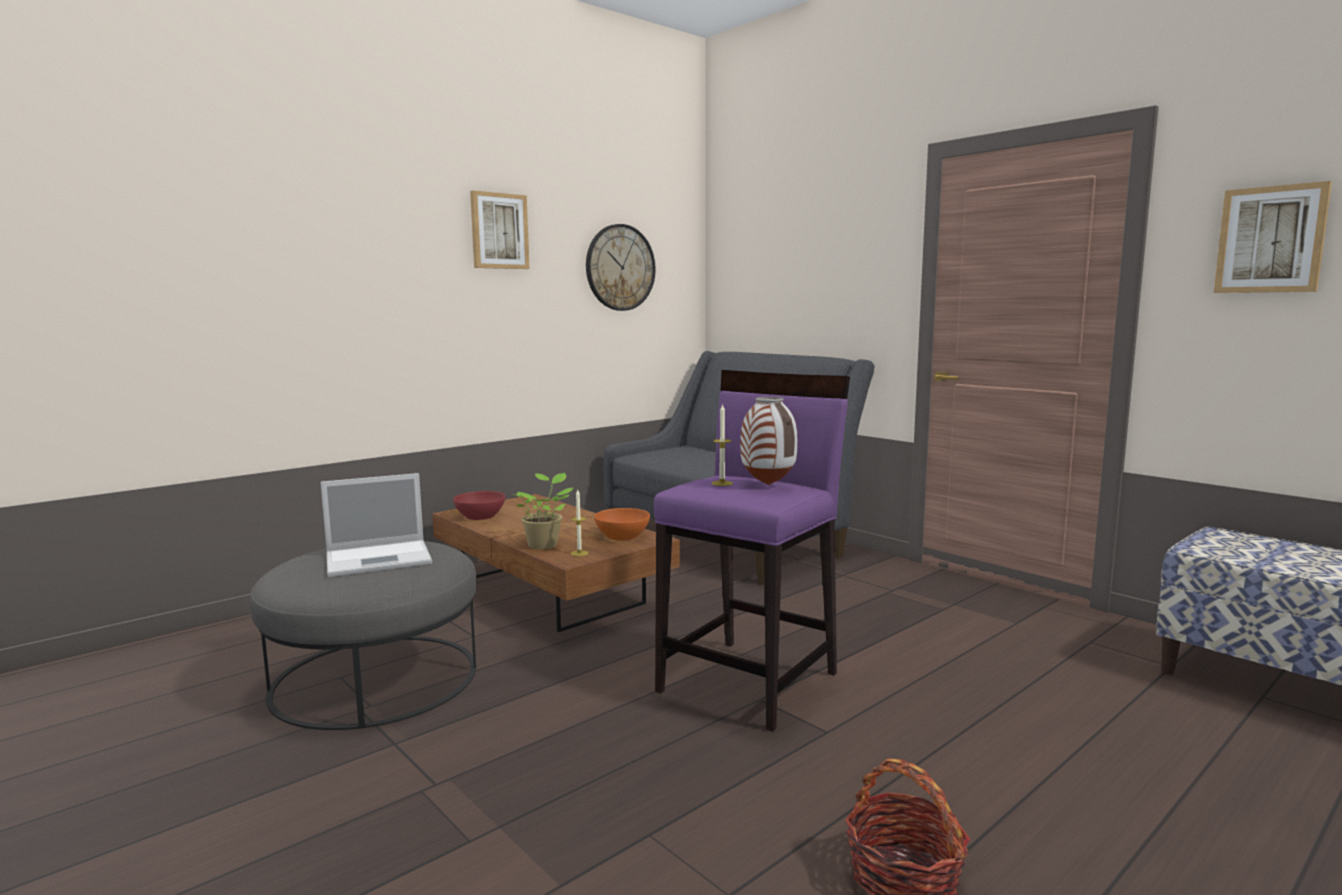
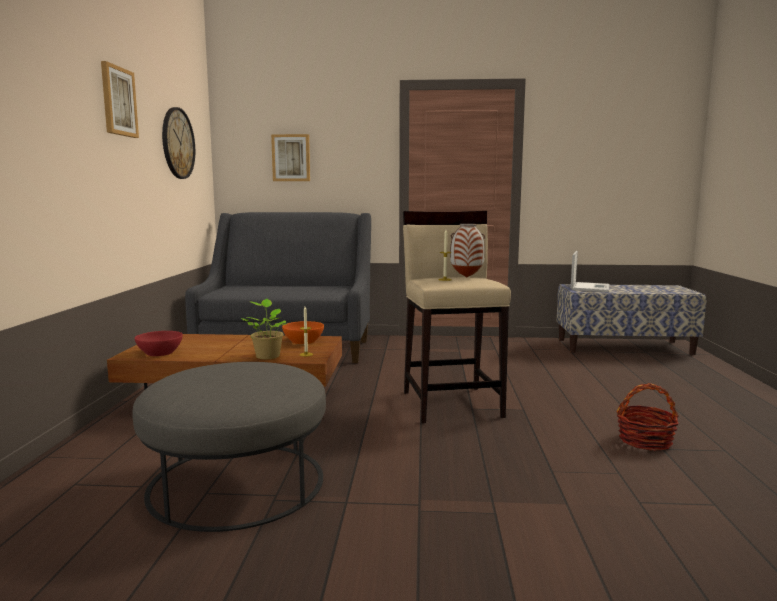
camera: 45 degrees left, 0 degrees up
laptop [321,473,432,577] -> laptop moved to [571,251,609,292]
purple stool [654,370,850,732] -> beige stool [403,211,511,423]
picture [1214,181,1332,293] -> picture moved to [271,134,310,181]

